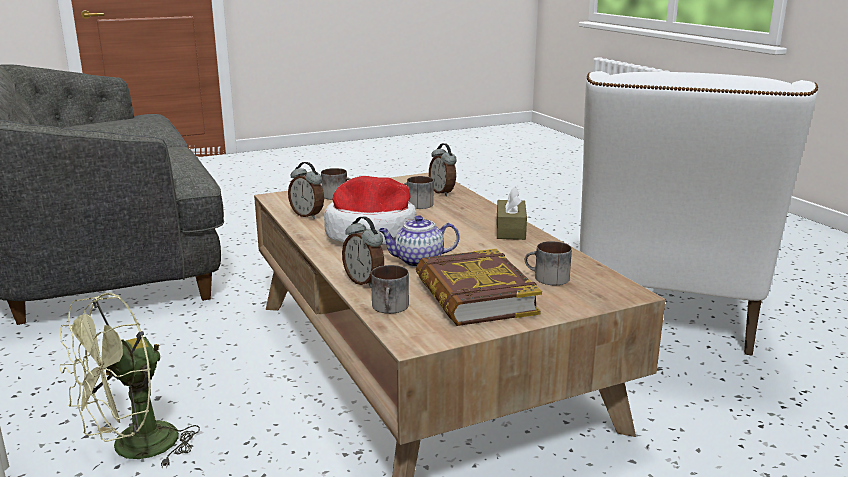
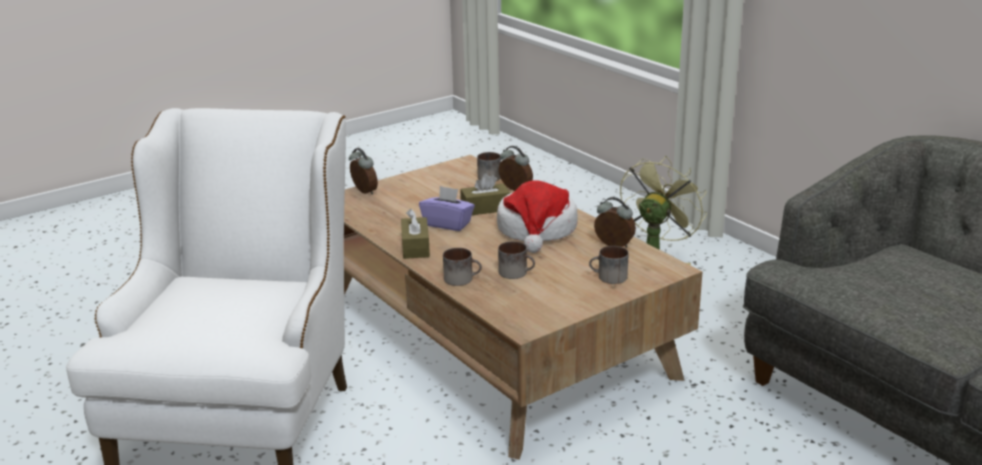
camera: 170 degrees right, 5 degrees up
teapot [378,215,460,267] -> brown tissue box [460,173,510,215]
book [416,249,542,326] -> none
alarm clock [429,143,457,196] -> alarm clock moved to [349,148,378,195]
mug [525,241,572,285] -> mug moved to [443,248,482,286]
none -> purple tissue box [419,186,475,231]

